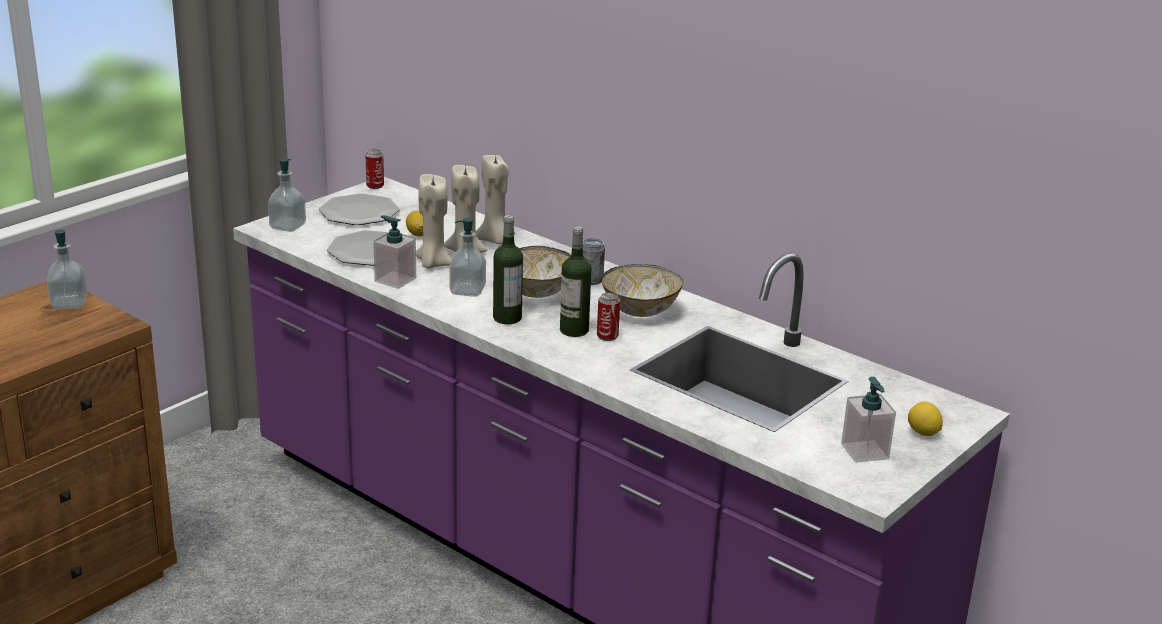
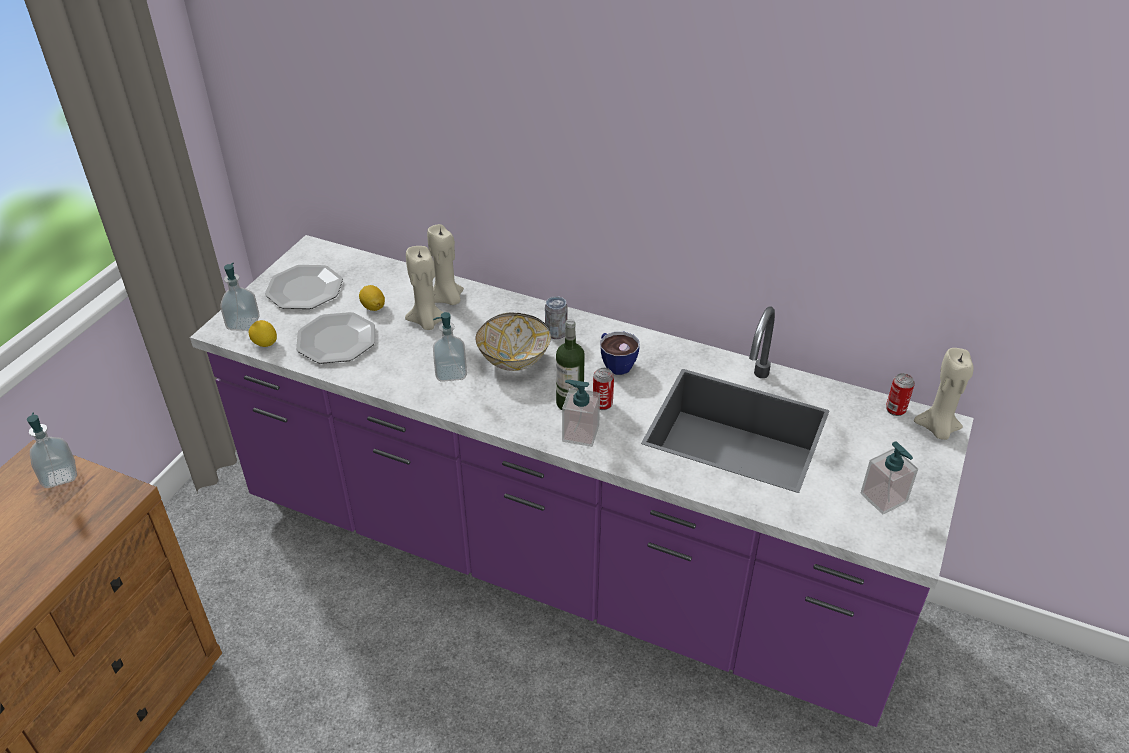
camera: 15 degrees left, 15 degrees up
can [365,149,384,189] -> can moved to [886,373,915,416]
soap dispenser [373,215,416,289] -> soap dispenser moved to [562,380,600,447]
beige candle [416,174,451,269] -> beige candle moved to [914,348,974,440]
bottle [493,215,523,324] -> none
bowl [601,264,684,317] -> cup [600,332,640,375]
lemon [908,402,943,436] -> lemon moved to [249,320,277,347]

